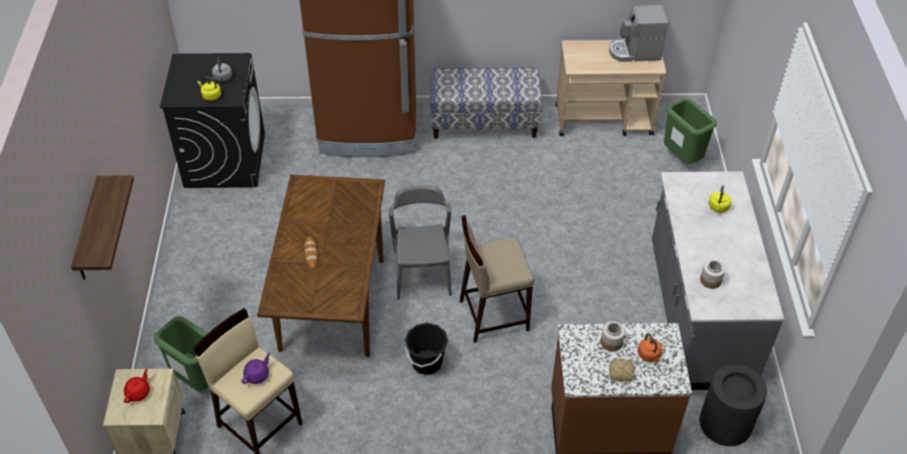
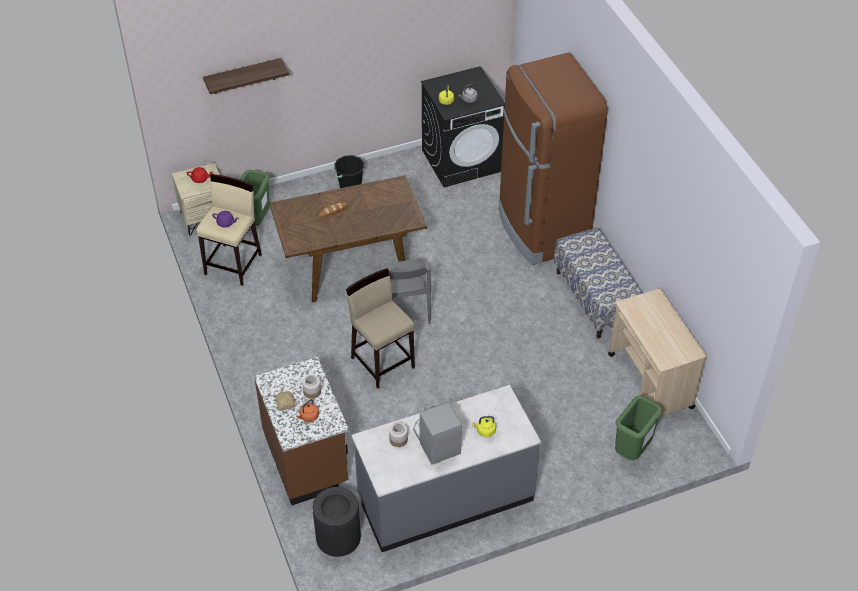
camera: 70 degrees right, 0 degrees up
grey chair [389,185,452,300] -> grey chair turned 105 degrees clockwise [379,258,431,324]
black bucket [405,323,448,375] -> black bucket moved to [334,155,364,188]
coffee machine [609,4,668,62] -> coffee machine moved to [413,403,462,465]

